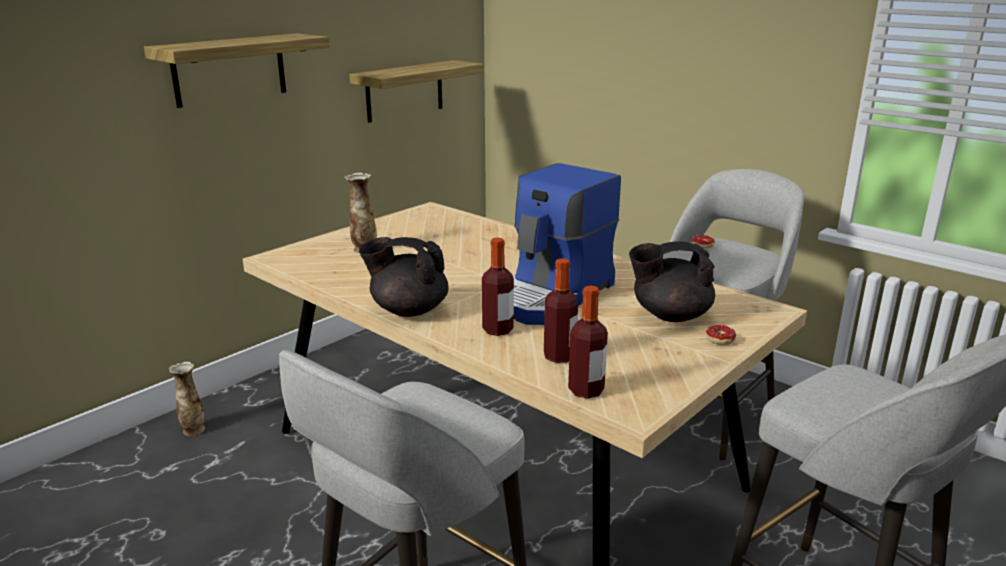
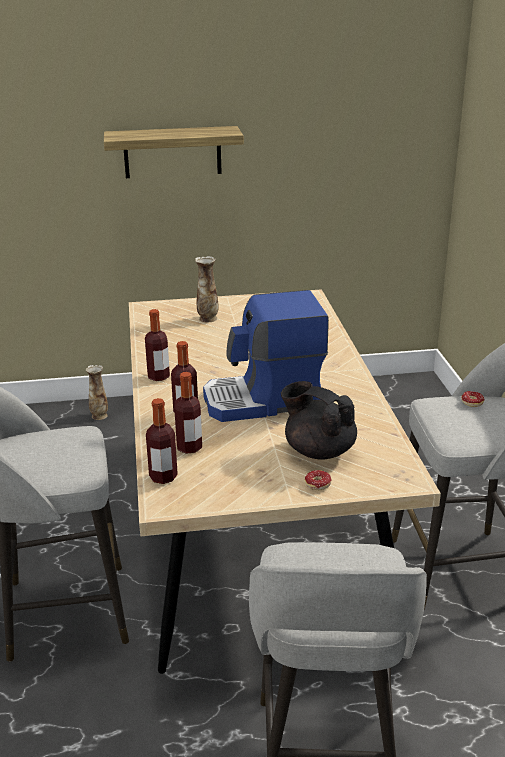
camera: 40 degrees right, 5 degrees up
shelf [349,60,484,123] -> none
black teapot [359,237,449,317] -> bottle [145,309,170,381]

